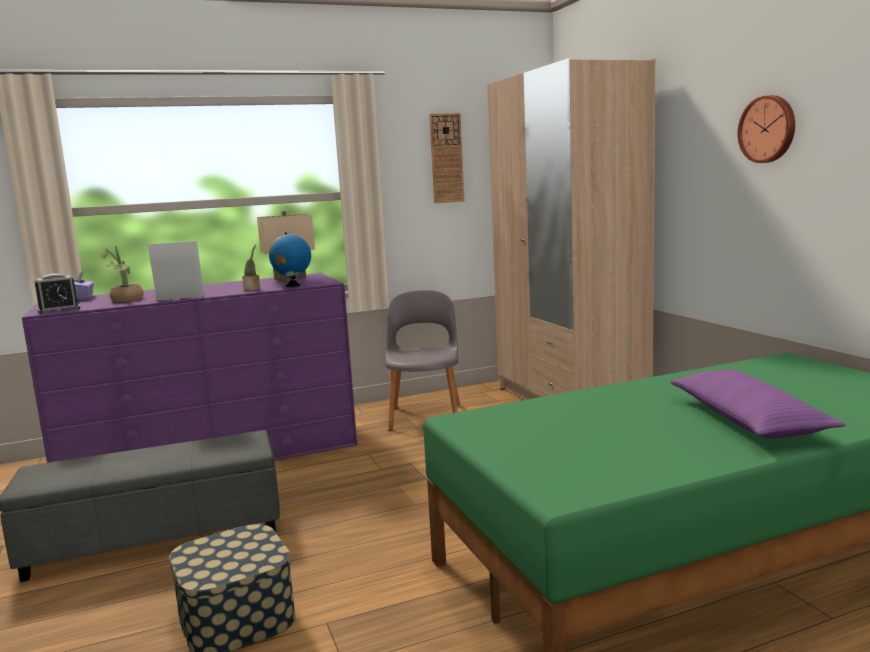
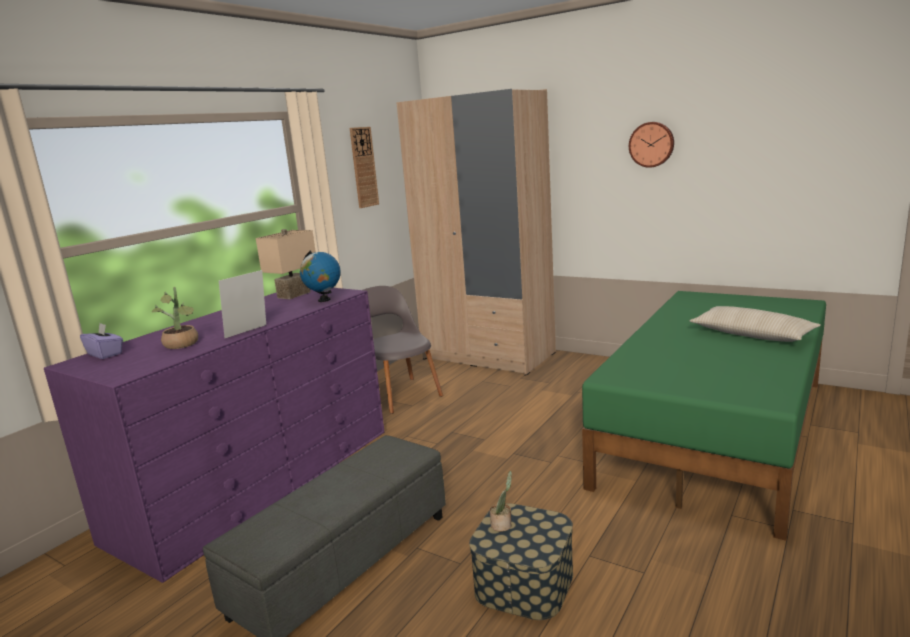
camera: 35 degrees left, 5 degrees up
alarm clock [34,274,80,314] -> none
potted plant [242,245,260,291] -> potted plant moved to [490,471,512,532]
purple pillow [670,369,846,439] -> beige pillow [689,306,821,342]

